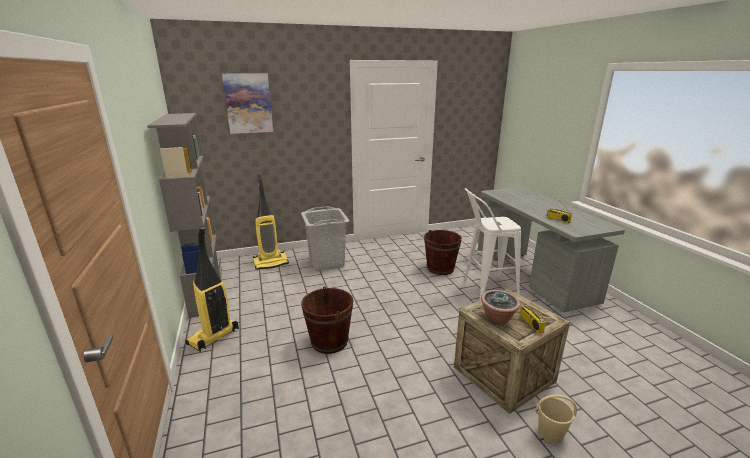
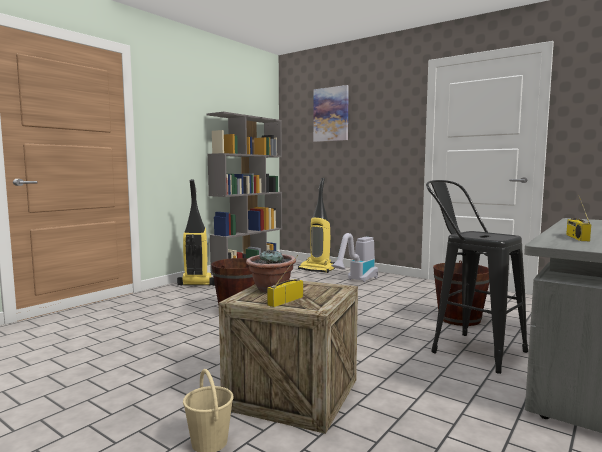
camera: 55 degrees right, 15 degrees down
grey laundry basket [301,206,349,271] -> vacuum cleaner [331,233,378,282]
white stool [464,188,521,301] -> black stool [426,180,528,374]

